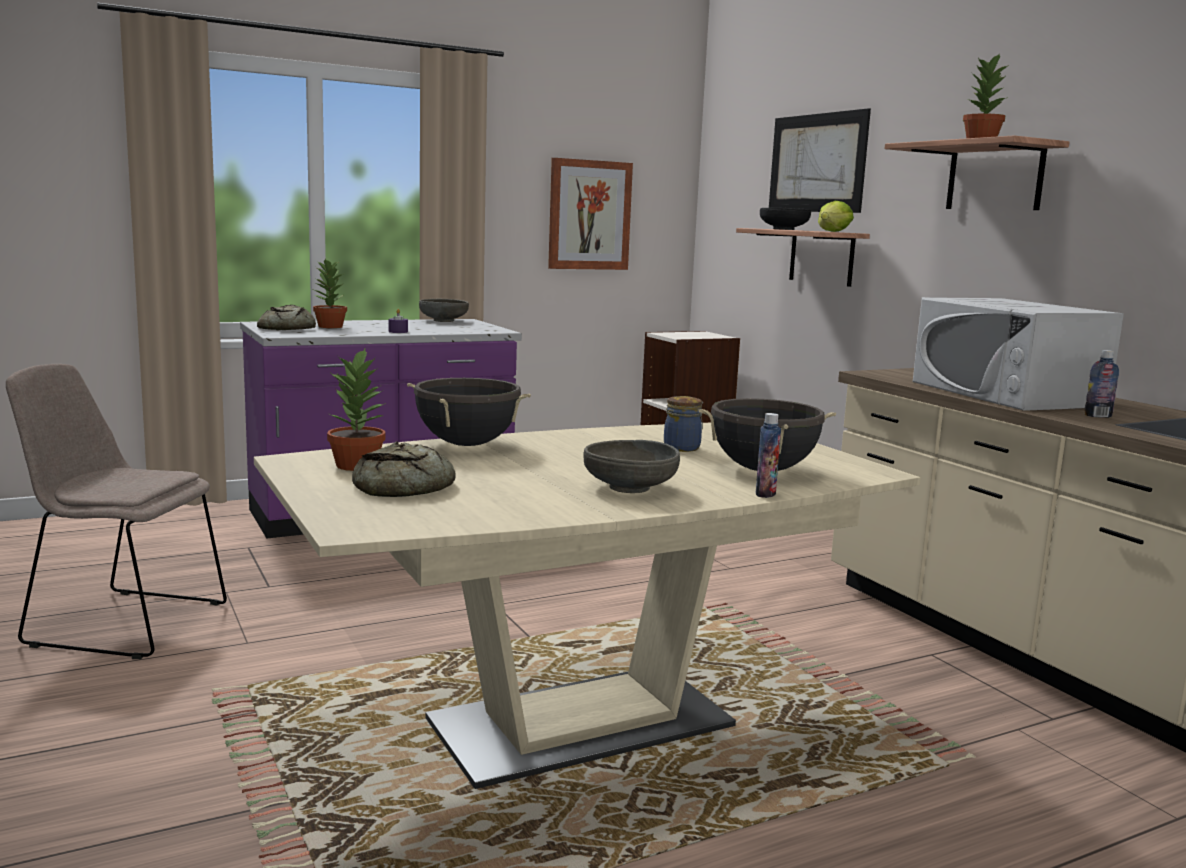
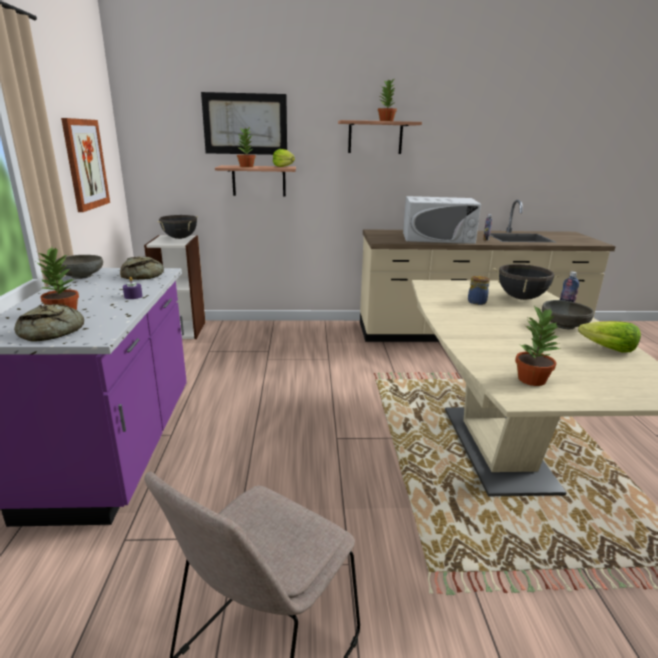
camera: 65 degrees left, 10 degrees up
bread [352,441,456,497] -> bread moved to [120,256,164,280]
black cooking pot [407,378,531,446] -> black cooking pot moved to [157,215,198,239]
black bowl [760,208,811,230] -> potted plant [236,127,256,167]
none -> lettuce [578,321,641,353]

